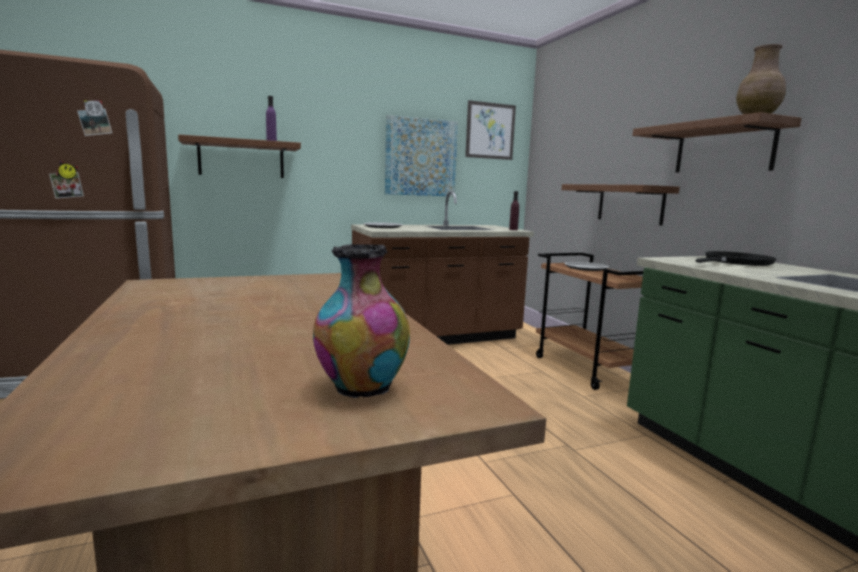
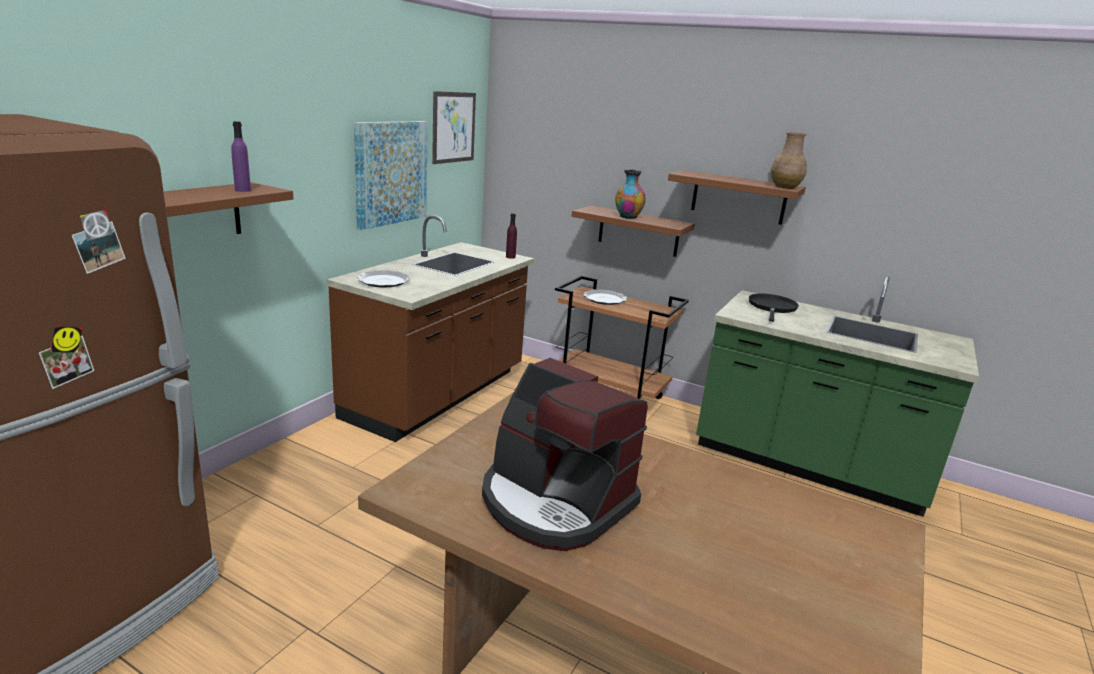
camera: 40 degrees left, 10 degrees up
vase [313,244,410,398] -> vase moved to [615,170,646,219]
none -> coffee machine [482,358,648,551]

